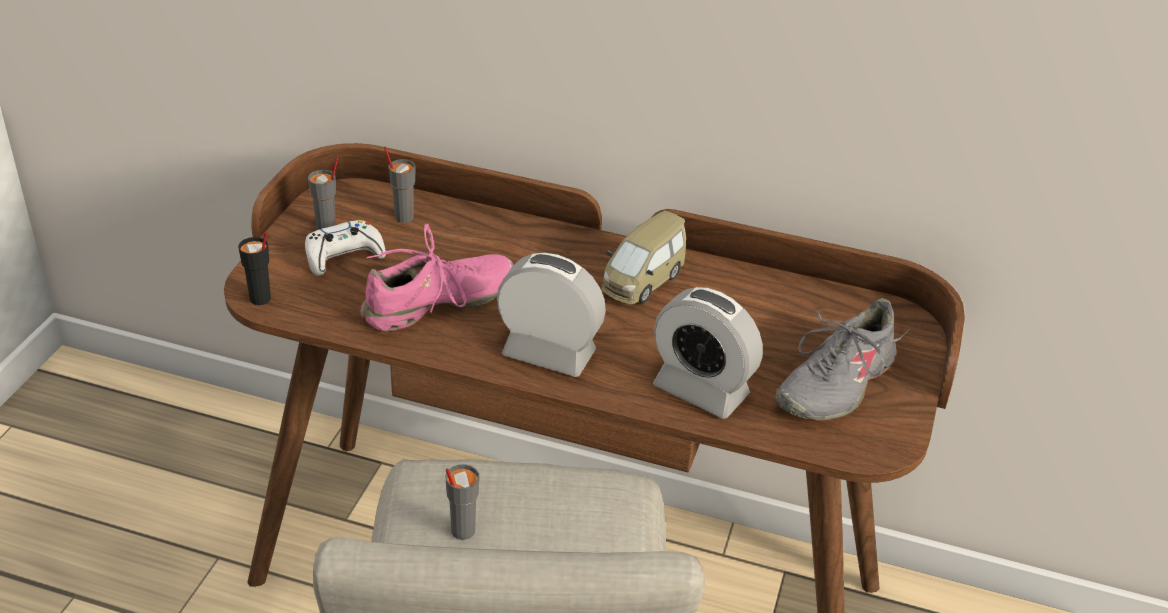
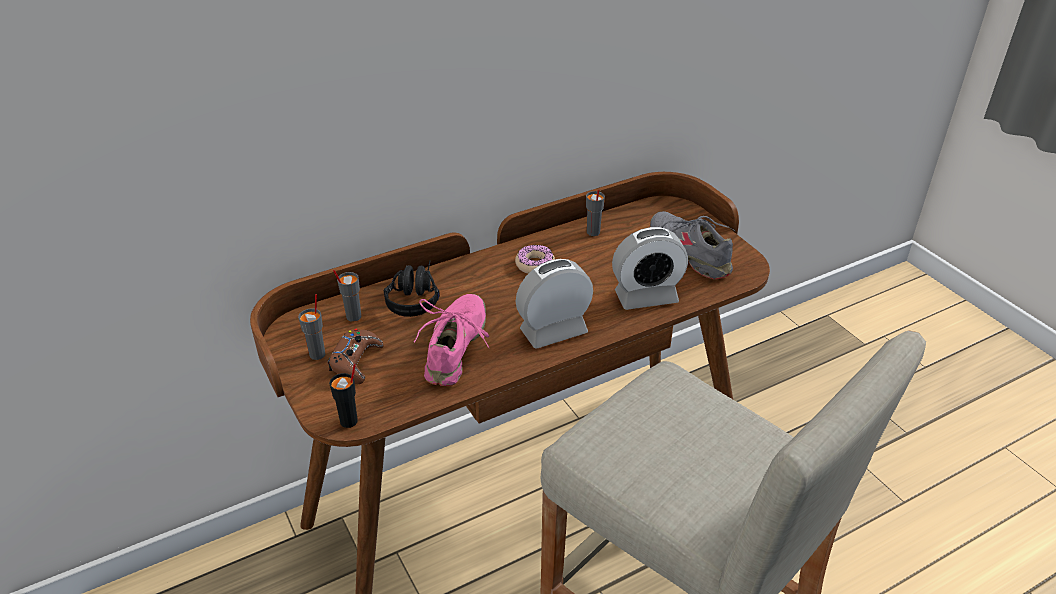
camera: 45 degrees left, 0 degrees up
white game controller [305,220,386,276] -> brown game controller [328,329,384,384]
grey cup [445,464,479,540] -> grey cup moved to [586,189,605,236]
toy car [602,211,686,305] -> donut [515,245,555,274]
grey shoe [775,298,911,420] -> grey shoe turned 150 degrees clockwise [650,211,735,279]
none -> black headphones [384,260,440,317]

